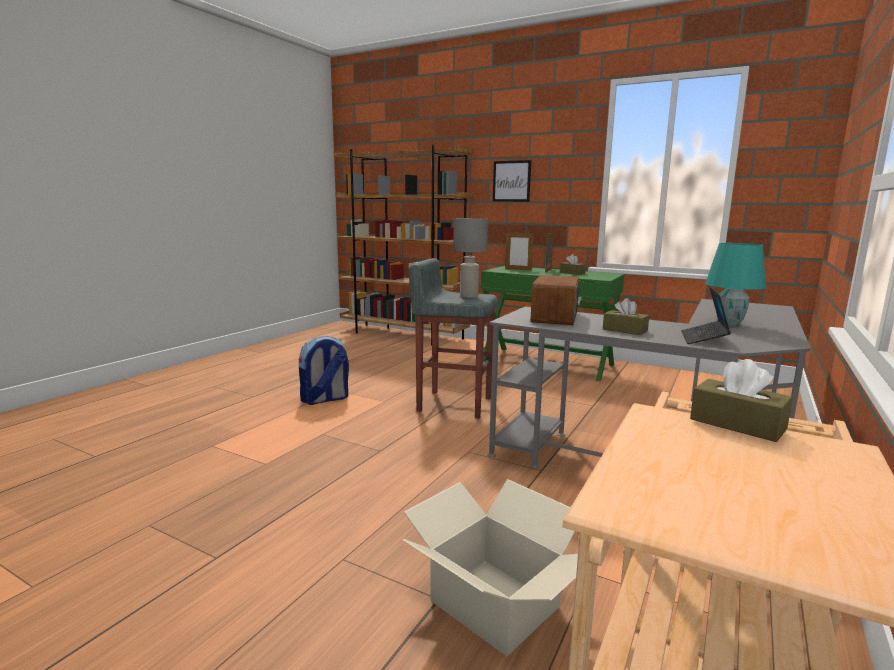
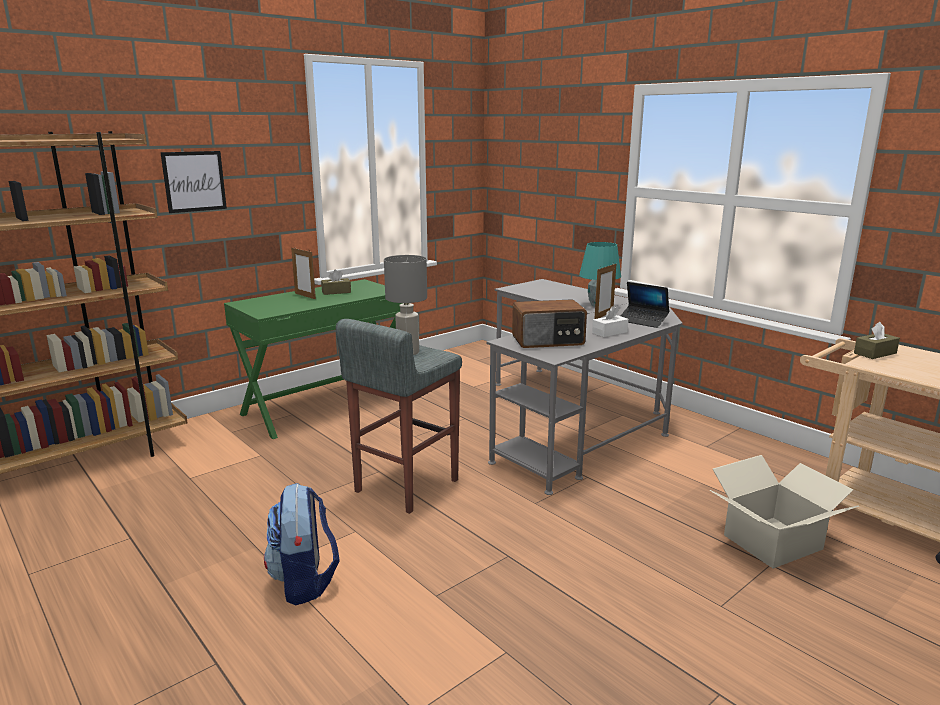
camera: 70 degrees left, 5 degrees up
picture frame [505,233,534,271] -> picture frame moved to [594,264,616,319]
radio [531,275,582,325] -> radio turned 135 degrees clockwise [512,299,587,348]
brown tissue box [603,298,649,335] -> white tissue box [592,306,628,337]

